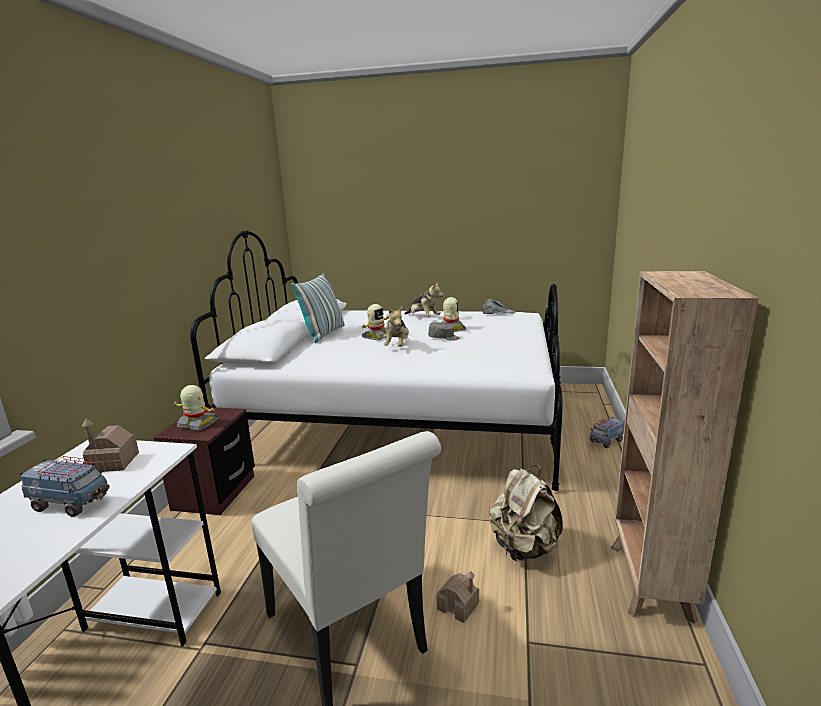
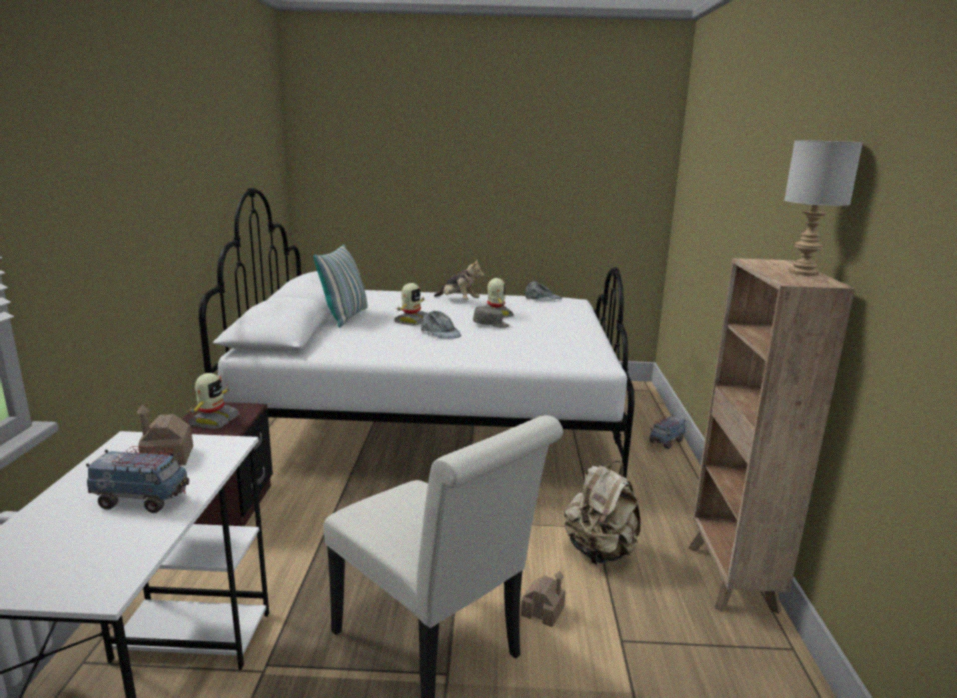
camera: 10 degrees left, 0 degrees up
toy robot [173,385,219,431] -> toy robot turned 90 degrees clockwise [186,373,240,429]
plush toy [383,307,409,347] -> grey cap [421,311,461,339]
none -> grey table lamp [784,140,863,276]

